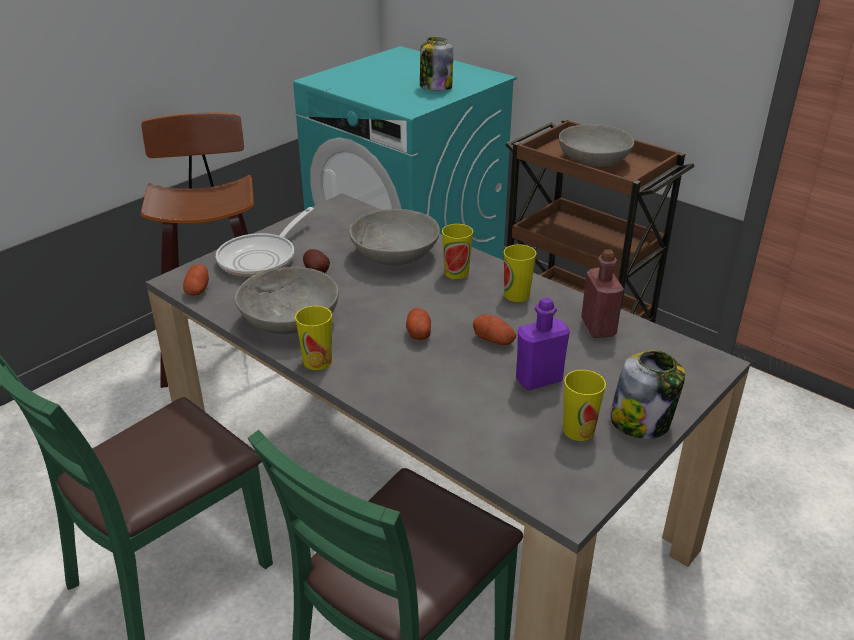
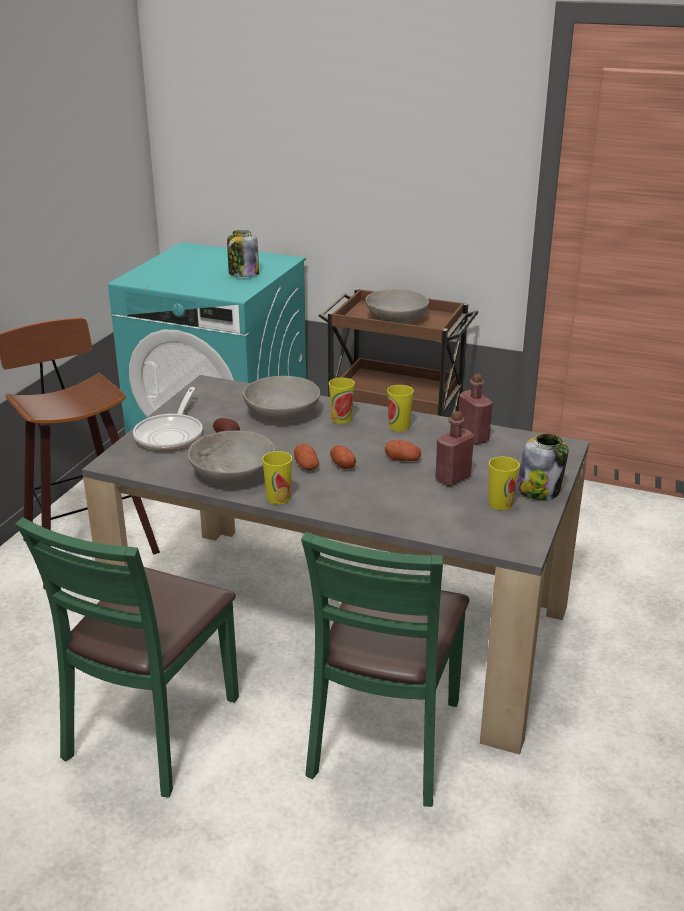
camera: 20 degrees left, 5 degrees down
potato [183,264,209,296] -> potato moved to [294,444,319,470]
purple bottle [516,297,570,390] -> red bottle [435,411,474,486]

